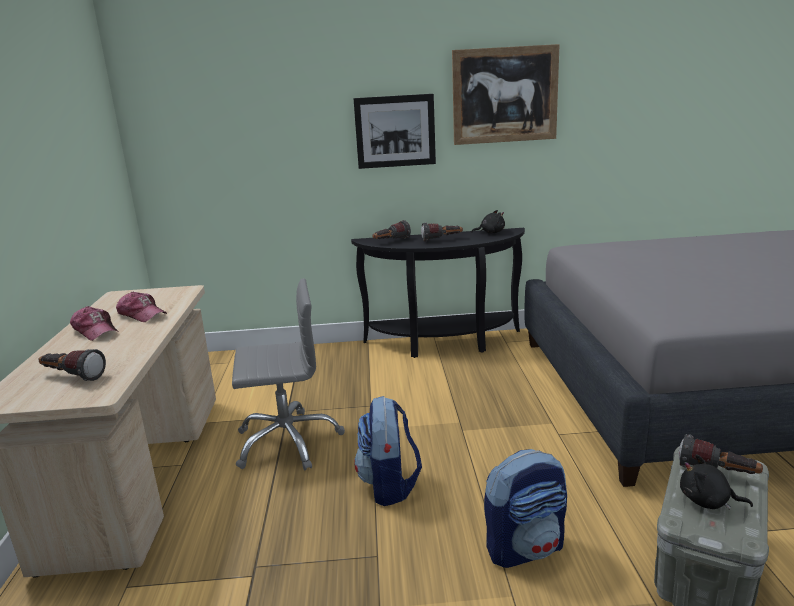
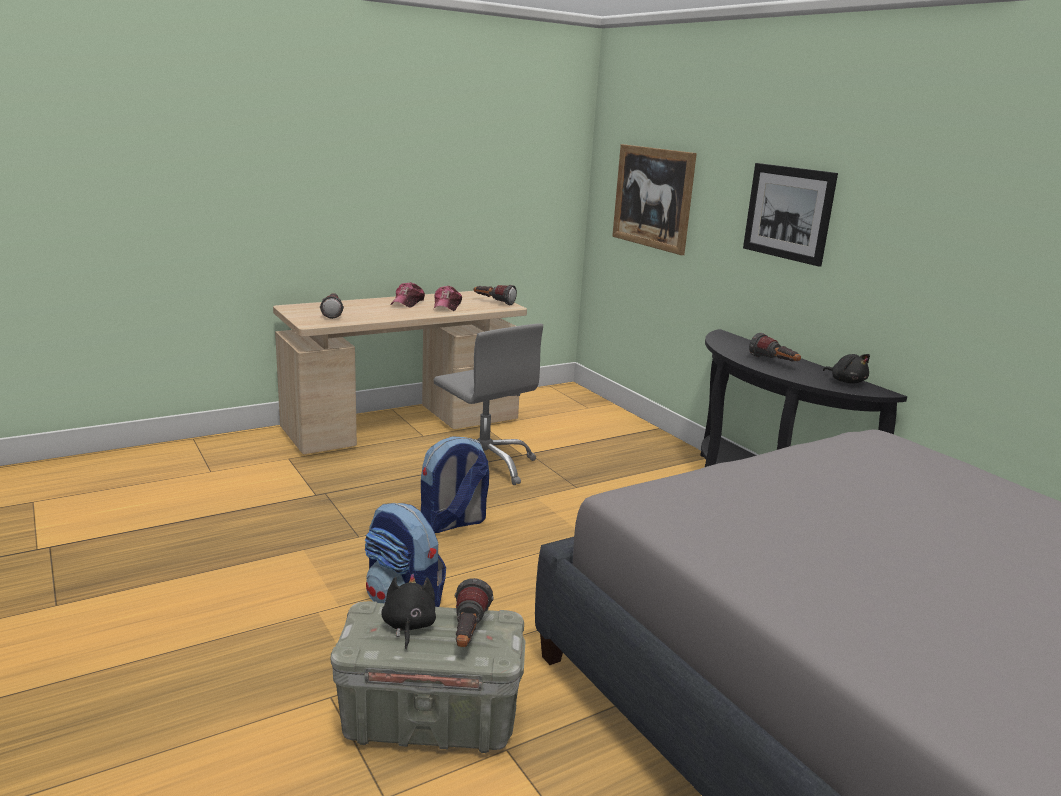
camera: 60 degrees right, 0 degrees up
flashlight [372,220,411,239] -> flashlight moved to [474,285,517,305]
picture [452,44,560,145] -> picture moved to [612,144,697,255]

